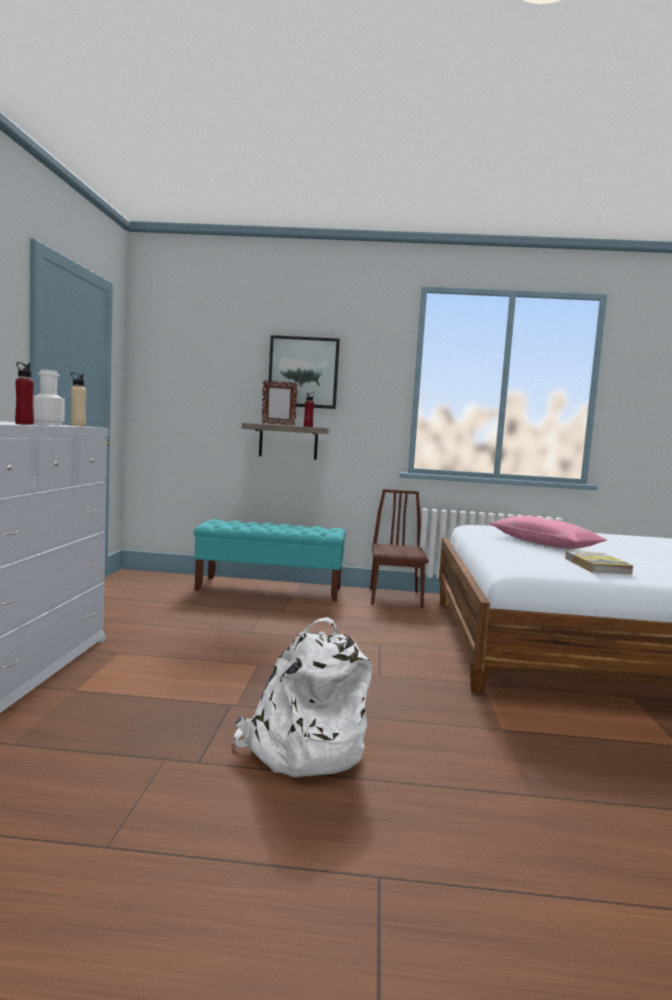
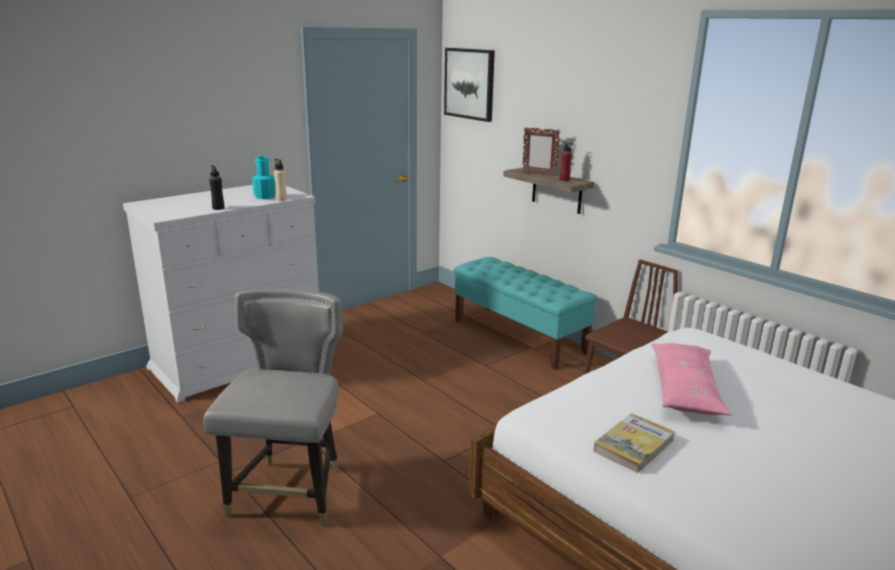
camera: 45 degrees right, 15 degrees up
red bottle [15,362,34,425] -> black bottle [209,165,224,210]
white bottle [33,370,65,425] -> turquoise bottle [252,156,275,199]
white backpack [234,617,372,777] -> grey chair [203,289,343,527]
picture [269,335,340,409] -> picture moved to [444,48,495,122]

